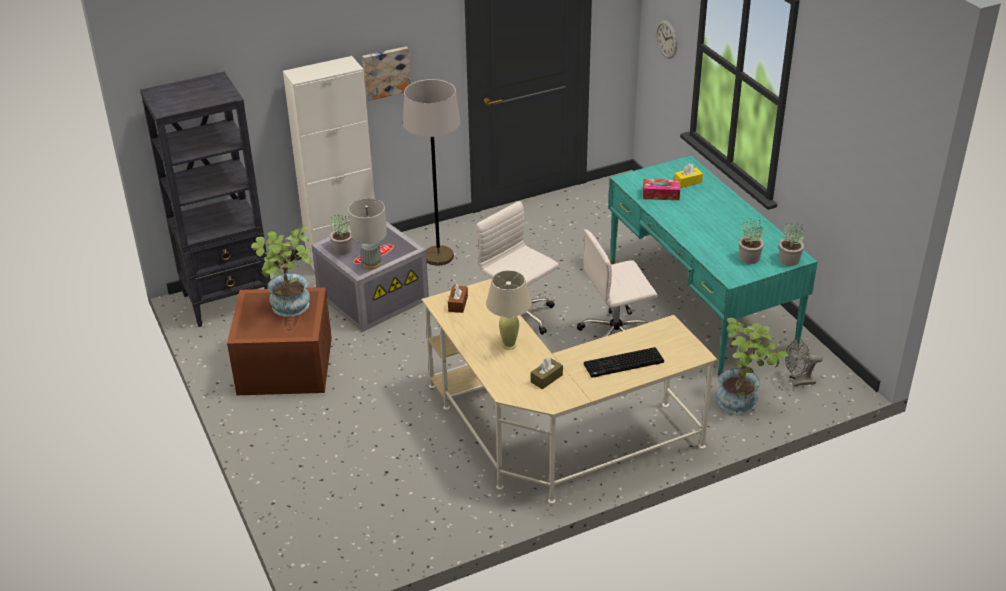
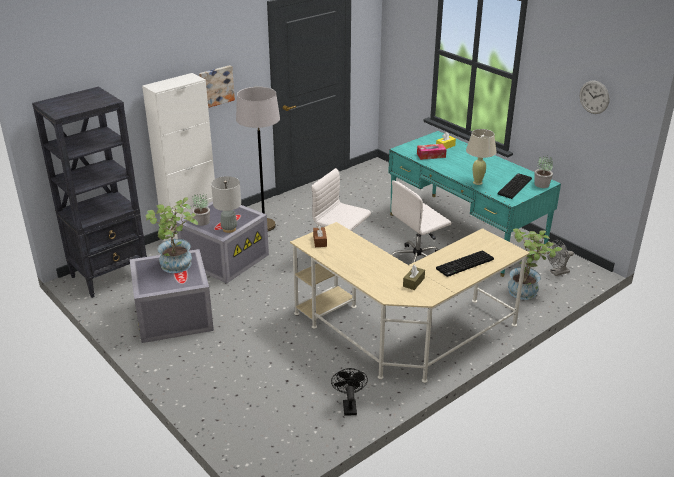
camera: 15 degrees left, 5 degrees down
brown storage box [227,287,332,395] -> grey storage box [130,249,214,343]
beige table lamp [486,270,532,350] -> beige table lamp moved to [466,129,497,185]
wall clock [656,20,677,59] -> wall clock moved to [580,80,610,114]
potted plant [739,218,764,264] -> keyboard [498,173,532,199]
none -> black fan [331,368,368,416]

